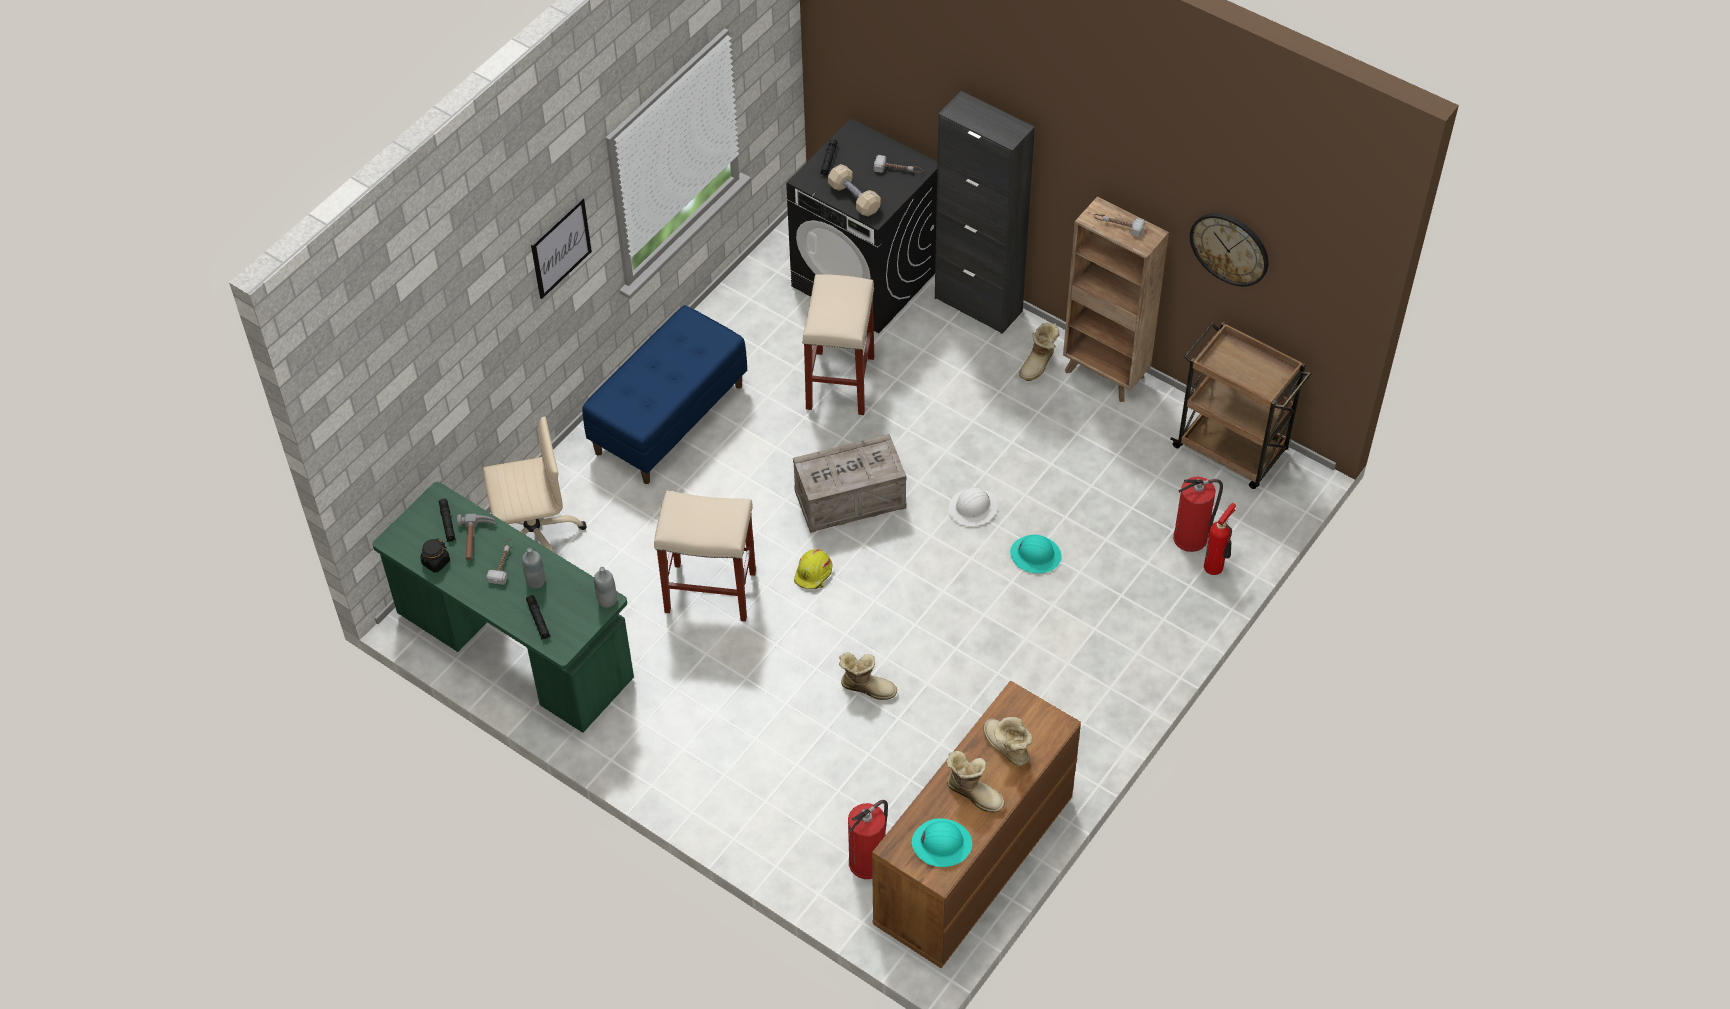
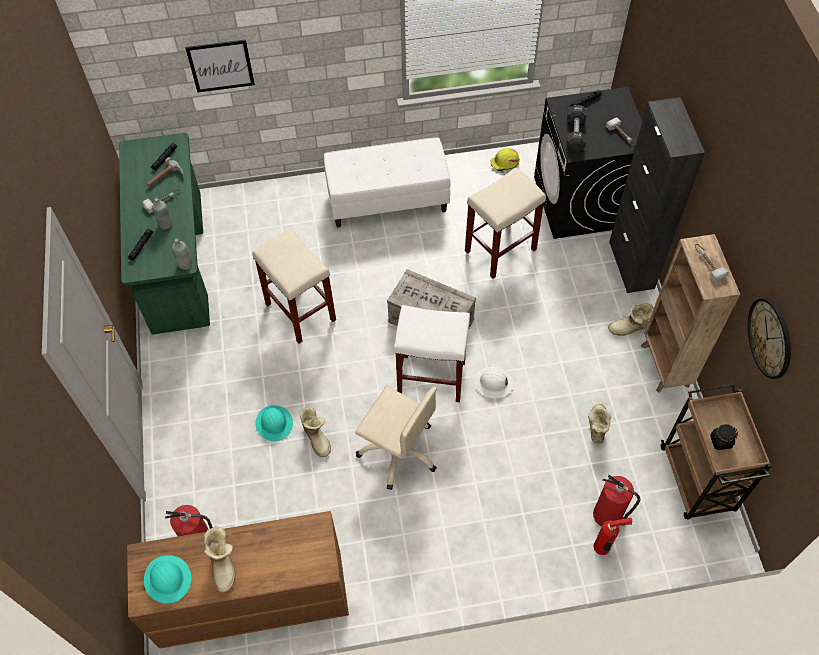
camera: 45 degrees right, 5 degrees up
black jar [421,538,450,573] -> black jar moved to [710,424,738,450]
beige office chair [483,416,587,552] -> beige office chair moved to [355,386,437,490]
picture [531,197,592,299] -> picture moved to [185,39,255,92]
blue bench [582,305,747,484] -> white bench [324,137,451,228]
yellow hard hat [794,549,832,589] -> yellow hard hat moved to [491,148,520,173]
beige dumbbell [828,164,881,216] -> black dumbbell [566,105,587,151]
boot [983,717,1032,766] -> boot moved to [588,404,611,443]
turquoise hard hat [1010,535,1062,573] -> turquoise hard hat moved to [255,405,293,441]
none -> white stool [394,305,470,402]

